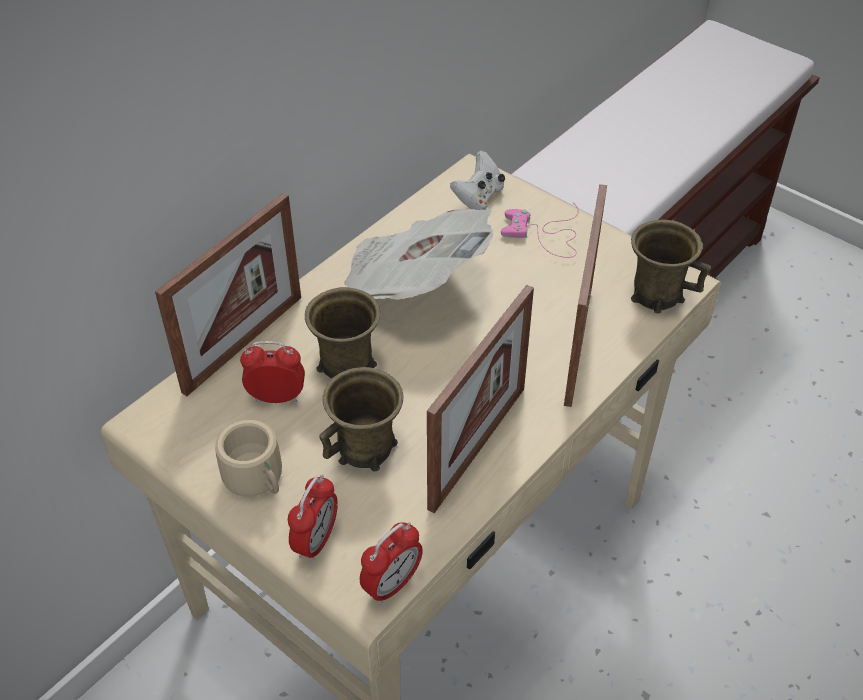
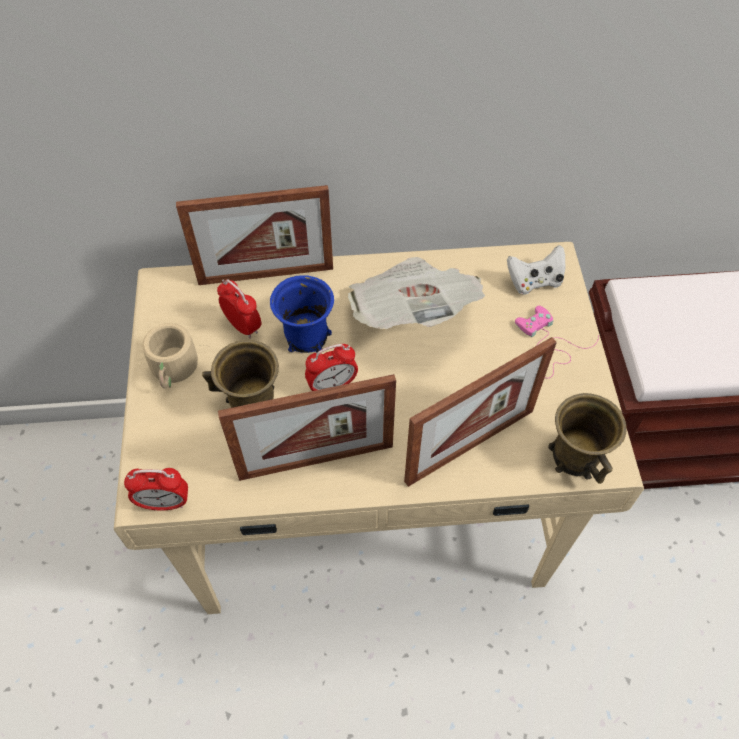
camera: 45 degrees right, 10 degrees up
alarm clock [288,475,338,562] -> alarm clock moved to [305,344,358,391]
brown mug [305,287,380,378] -> blue mug [270,275,334,353]

